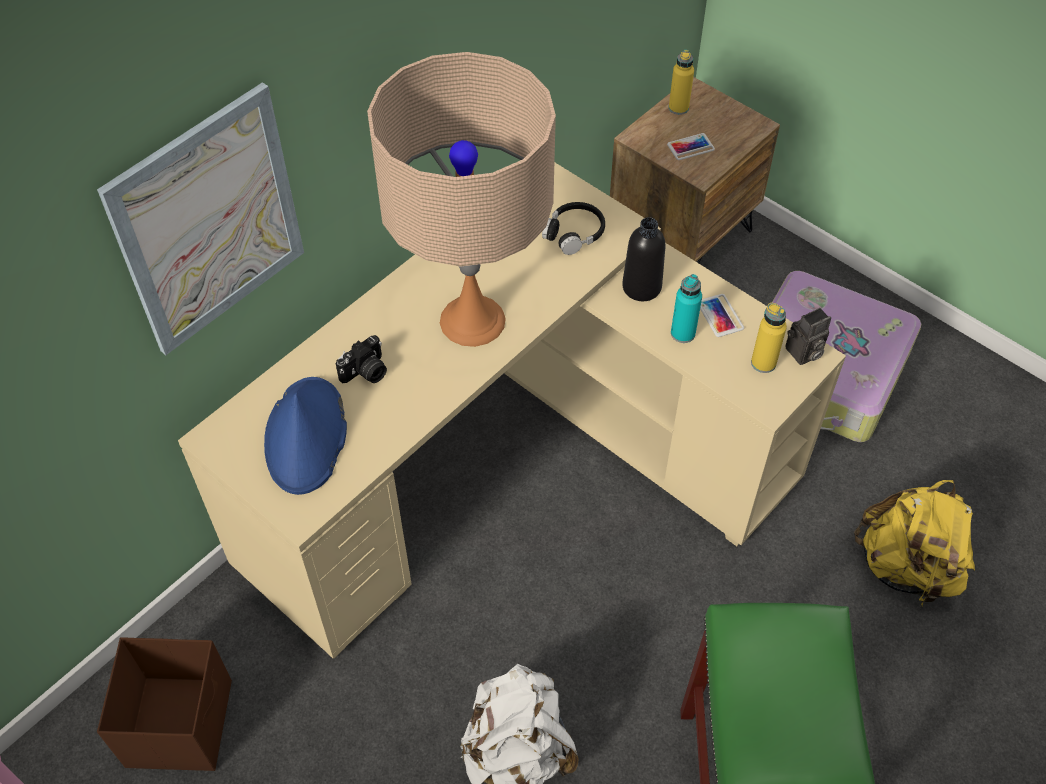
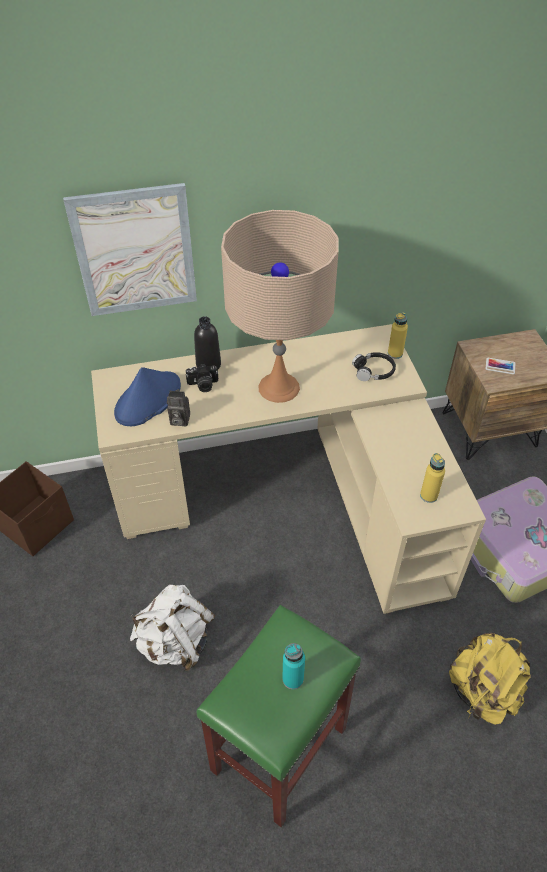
camera: 35 degrees right, 5 degrees down
black bottle [622,217,665,301] -> black bottle moved to [194,316,221,369]
yellow bottle [669,50,694,115] -> yellow bottle moved to [388,312,408,359]
turquoise bottle [671,274,702,343] -> turquoise bottle moved to [282,643,305,690]
phone [700,294,744,337] -> none
camera [785,308,831,365] -> camera moved to [167,391,190,426]

